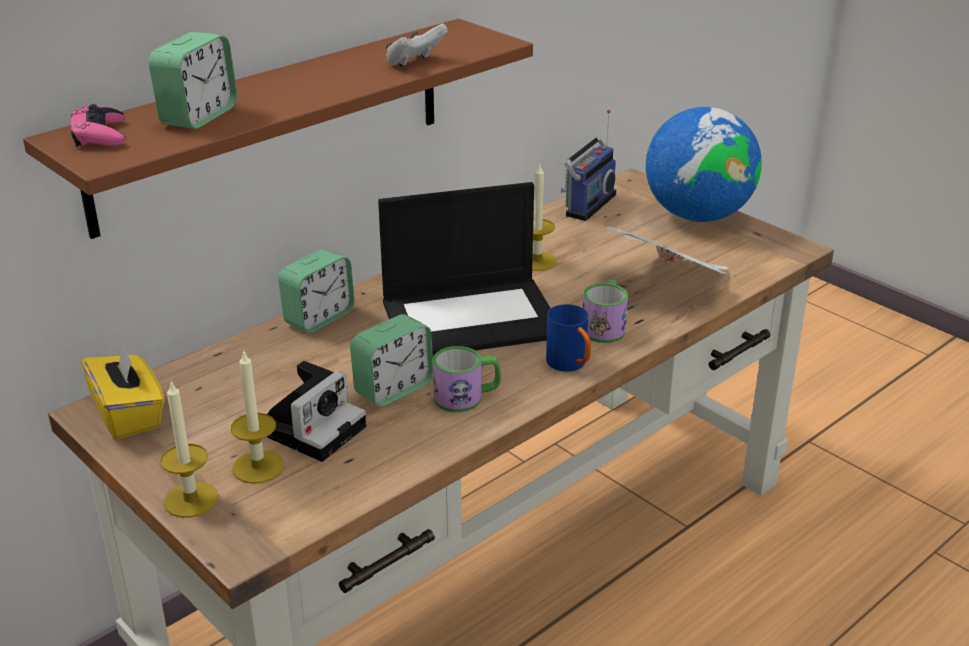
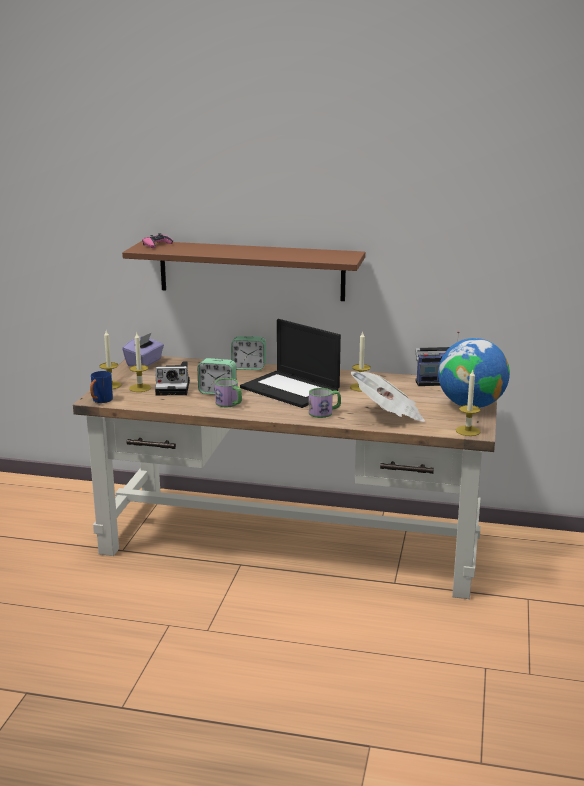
camera: 55 degrees right, 10 degrees down
yellow tissue box [81,342,165,440] -> purple tissue box [122,332,164,366]
alarm clock [149,32,237,129] -> none
white game controller [386,23,448,67] -> none
blue mug [546,304,591,372] -> blue mug moved to [90,371,113,403]
none -> candle [456,370,481,436]

